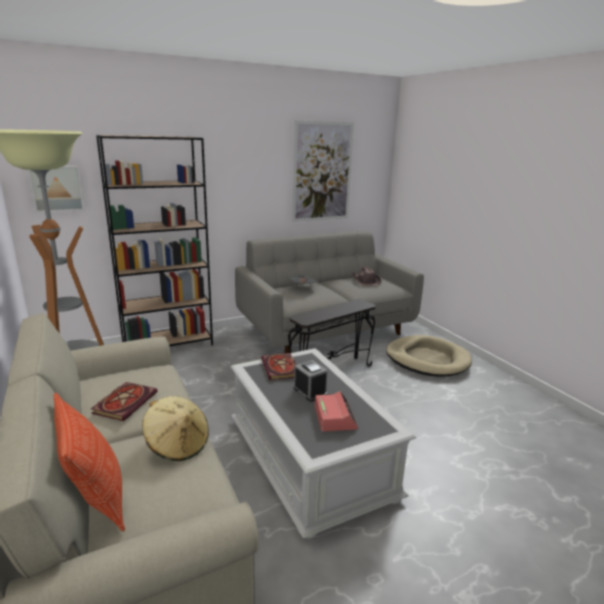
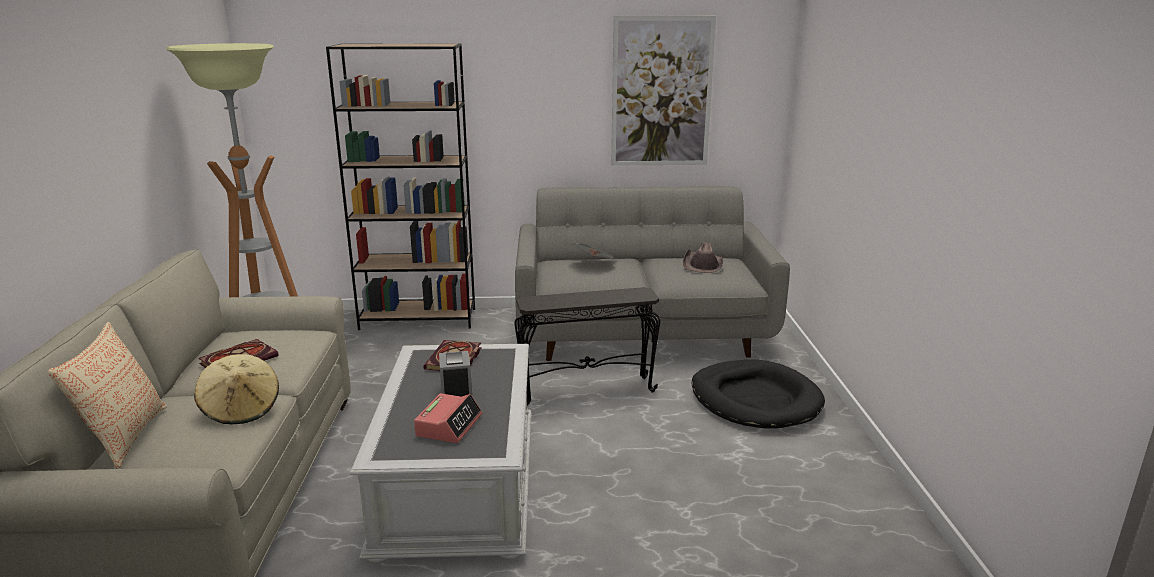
camera: 25 degrees right, 0 degrees up
picture [28,166,84,213] -> none
orange pillow [54,393,125,532] -> beige pillow [48,322,167,469]
beige dog bed [386,335,472,377] -> black dog bed [691,359,825,429]

